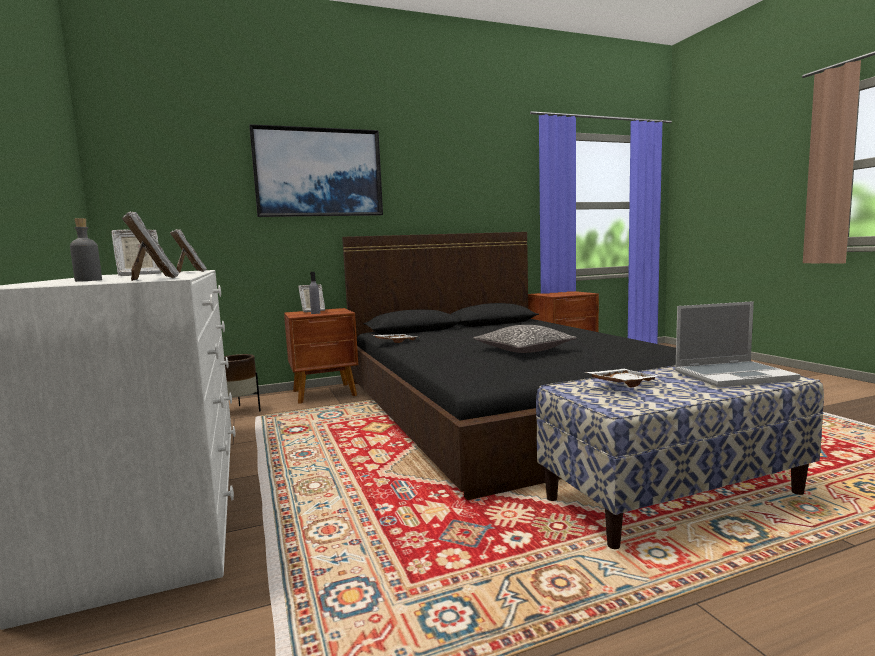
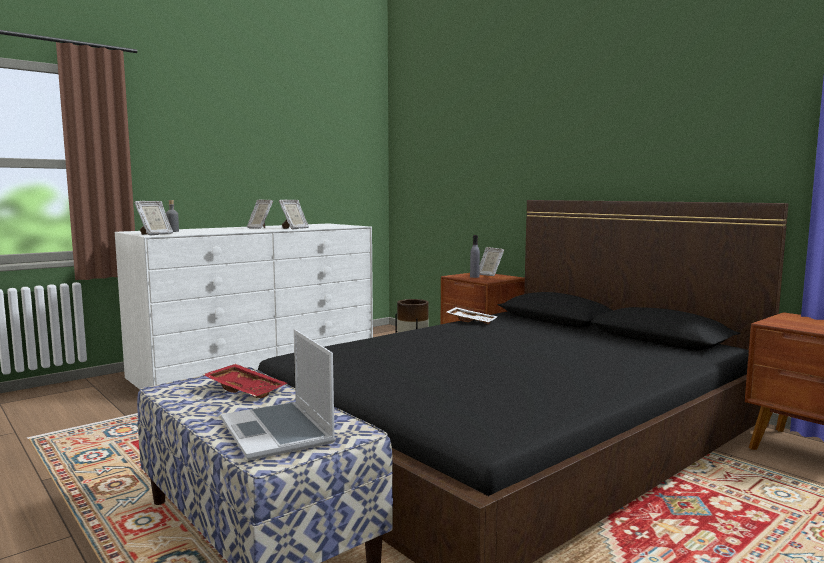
camera: 70 degrees right, 0 degrees up
picture [249,124,383,217] -> none
pillow [473,325,577,353] -> none
white tray [585,369,659,387] -> red tray [203,364,287,398]

